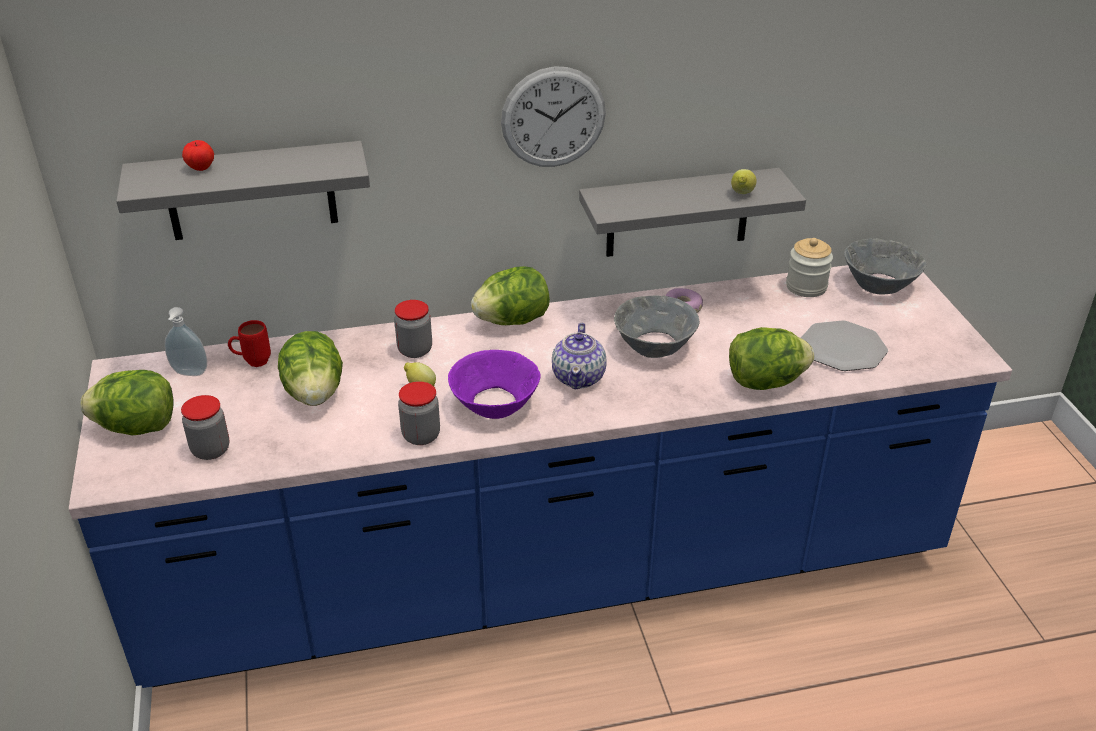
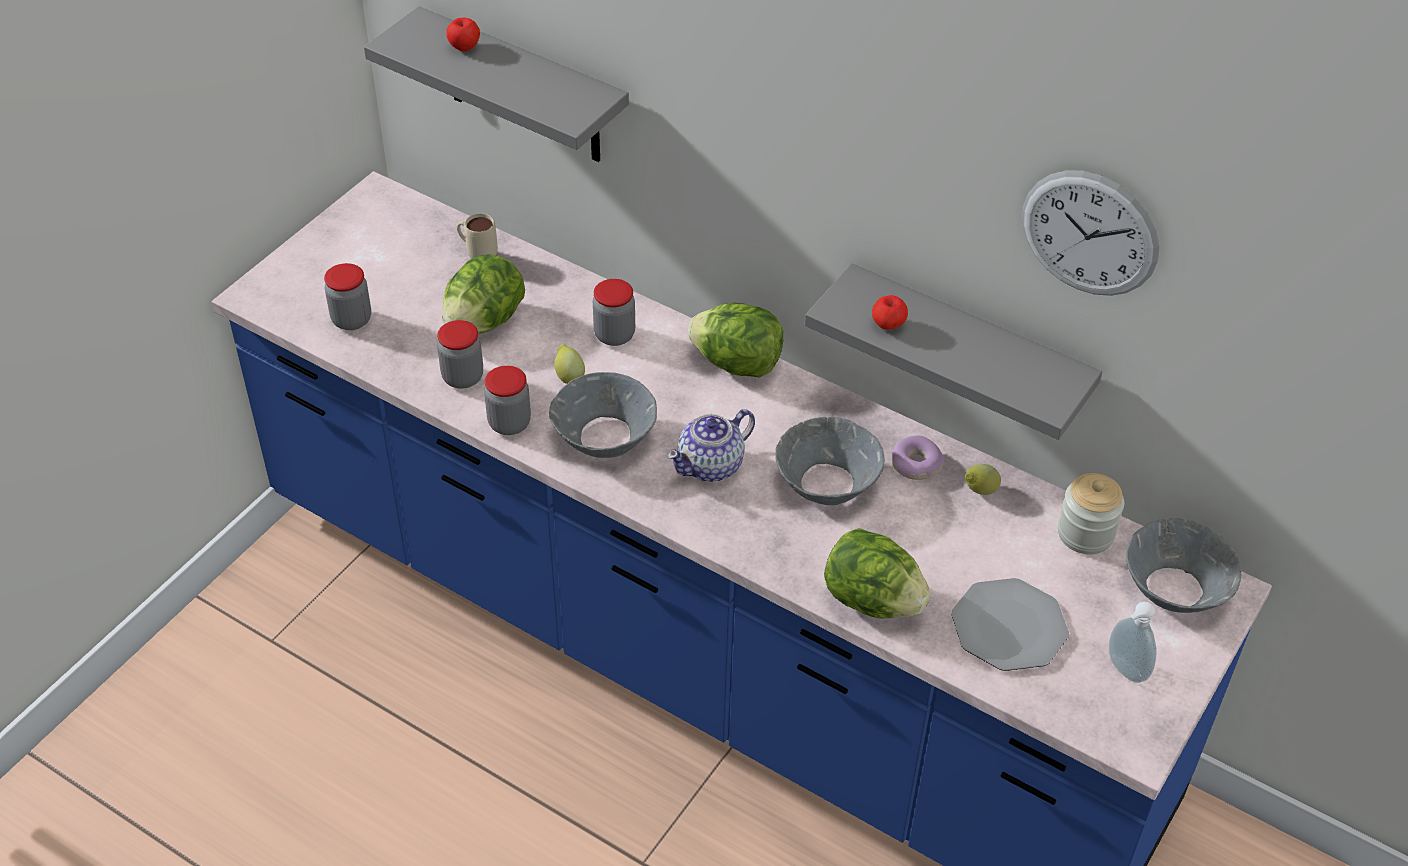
camera: 45 degrees right, 10 degrees up
lettuce [80,370,174,436] -> none
soap dispenser [165,307,207,376] -> soap dispenser moved to [1109,602,1157,683]
red mug [228,320,271,367] -> beige mug [457,213,498,259]
purple bowl [448,350,540,419] -> grey bowl [549,372,657,458]
wall clock [501,66,606,167] -> wall clock moved to [1022,170,1160,296]
lemon [731,169,757,194] -> lemon moved to [965,464,1001,495]
none -> jar [437,320,483,389]
none -> apple [872,295,908,330]

